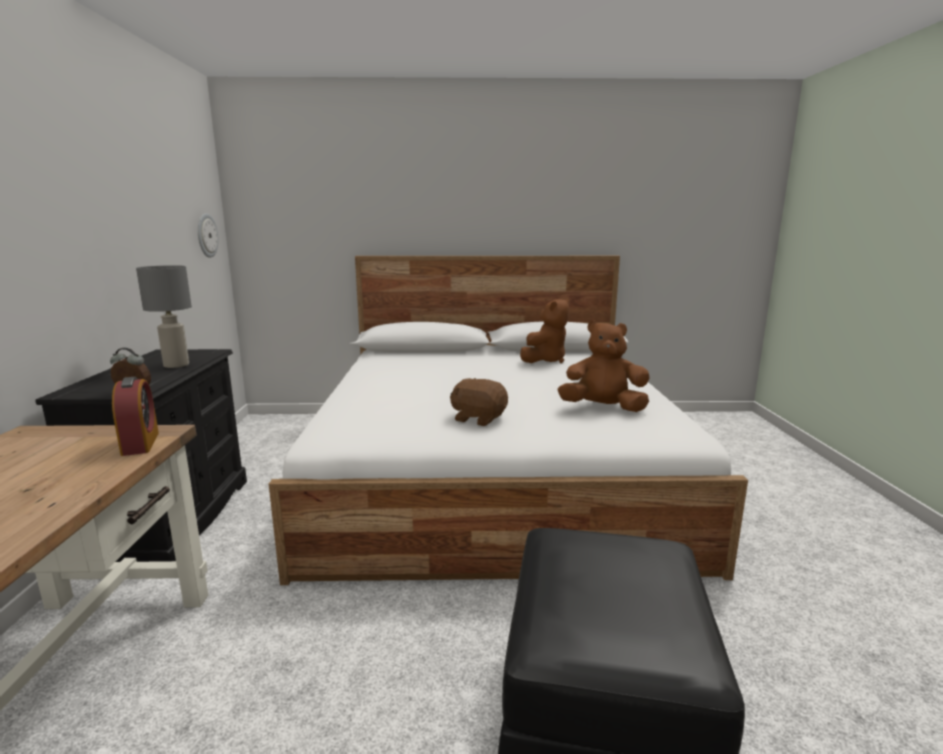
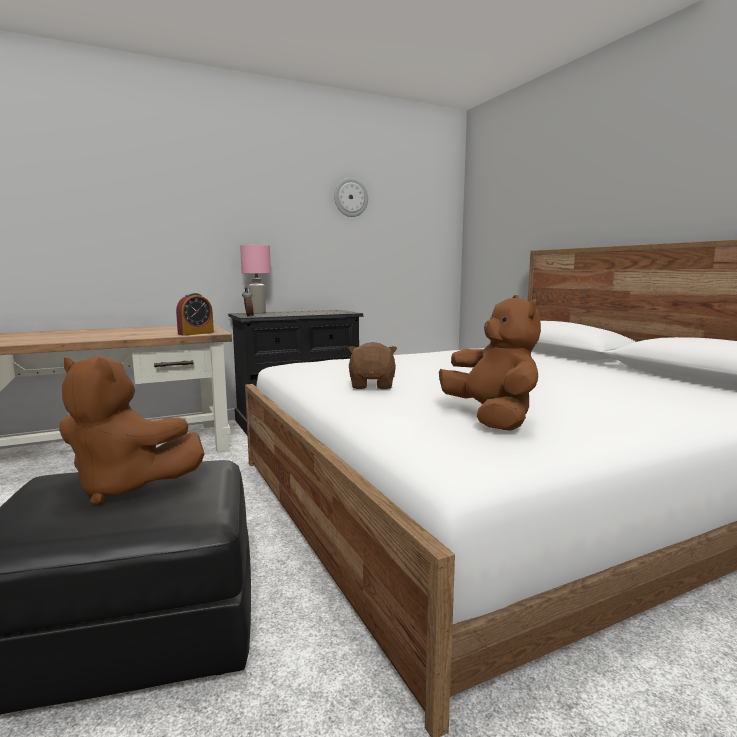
camera: 65 degrees right, 5 degrees down
grey table lamp [136,265,192,368] -> none
wall clock [198,213,218,258] -> wall clock moved to [334,178,368,217]
brown plush toy [520,298,570,363] -> brown plush toy moved to [59,356,205,506]
none -> pink table lamp [240,245,271,314]

